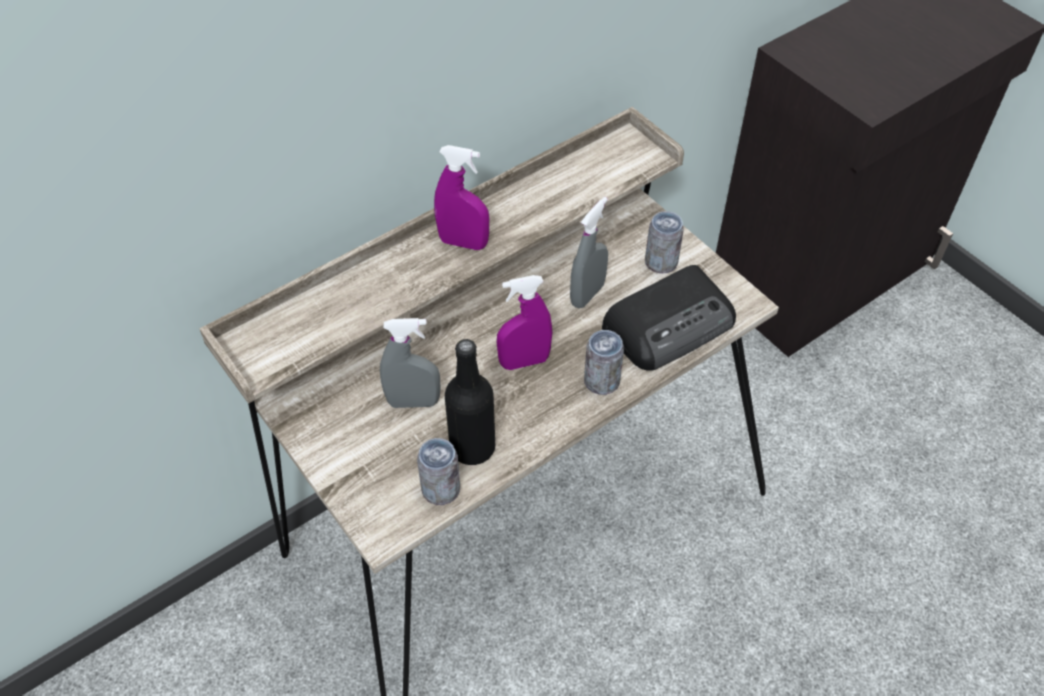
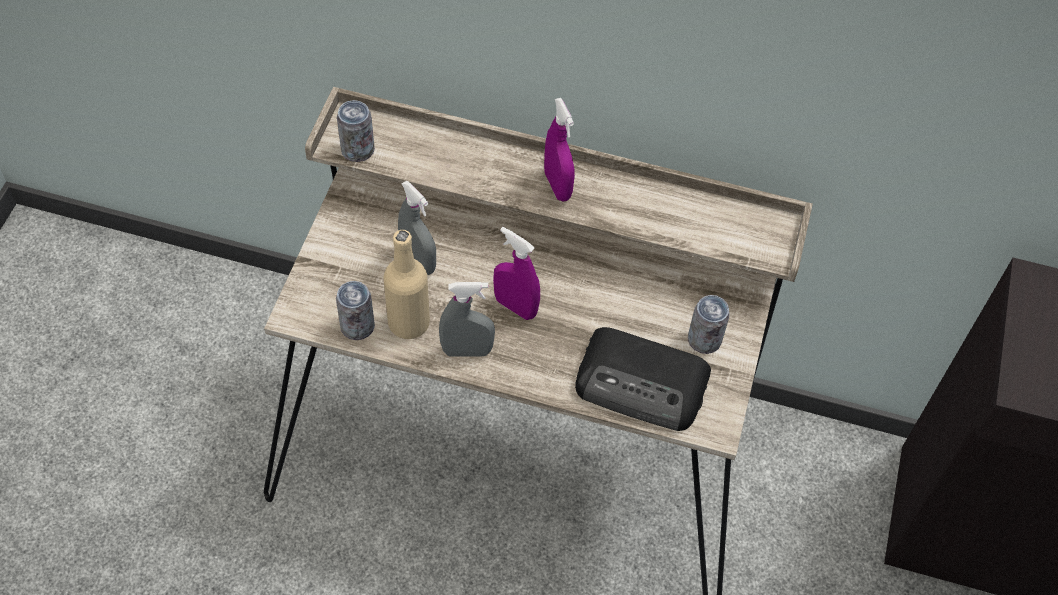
camera: 50 degrees right, 5 degrees up
black bottle [445,339,495,465] -> beige bottle [383,230,430,339]
grey spray bottle [570,197,608,308] -> grey spray bottle moved to [439,282,495,357]
can [584,330,624,395] -> can moved to [337,100,375,162]

